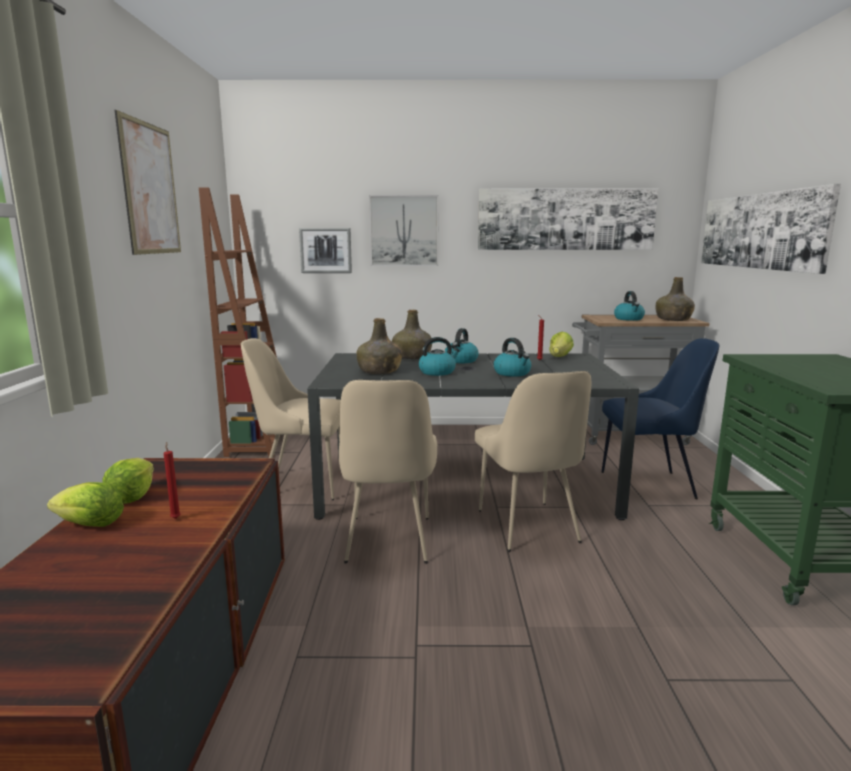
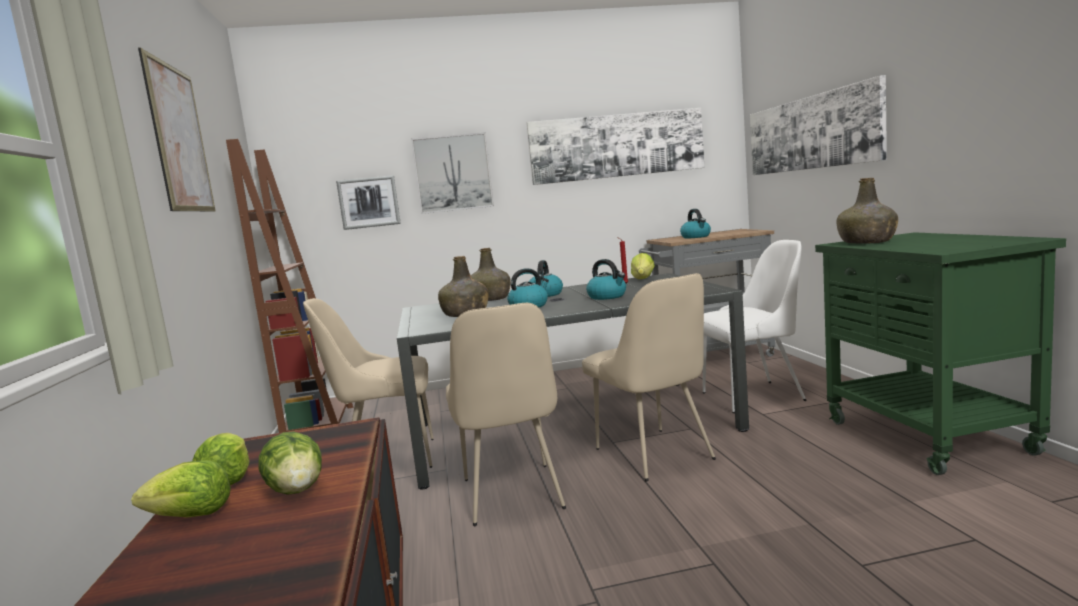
camera: 10 degrees left, 5 degrees down
red candle [164,442,181,519] -> lettuce [258,431,322,495]
blue chair [602,338,719,499] -> white chair [703,240,807,413]
green bottle [656,277,695,321] -> green bottle moved to [837,178,898,243]

